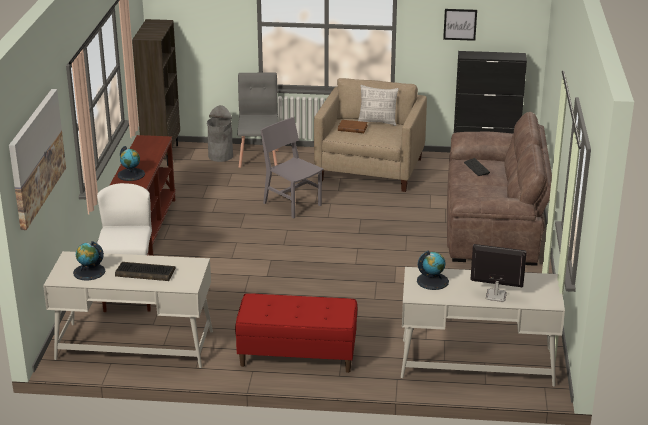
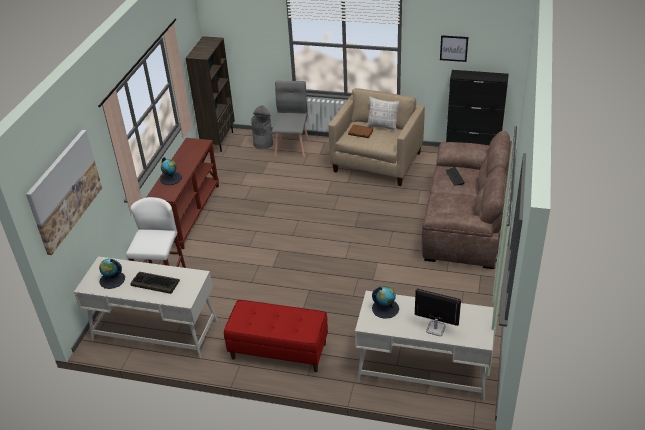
camera: 10 degrees right, 10 degrees up
grey chair [260,117,323,218] -> none

